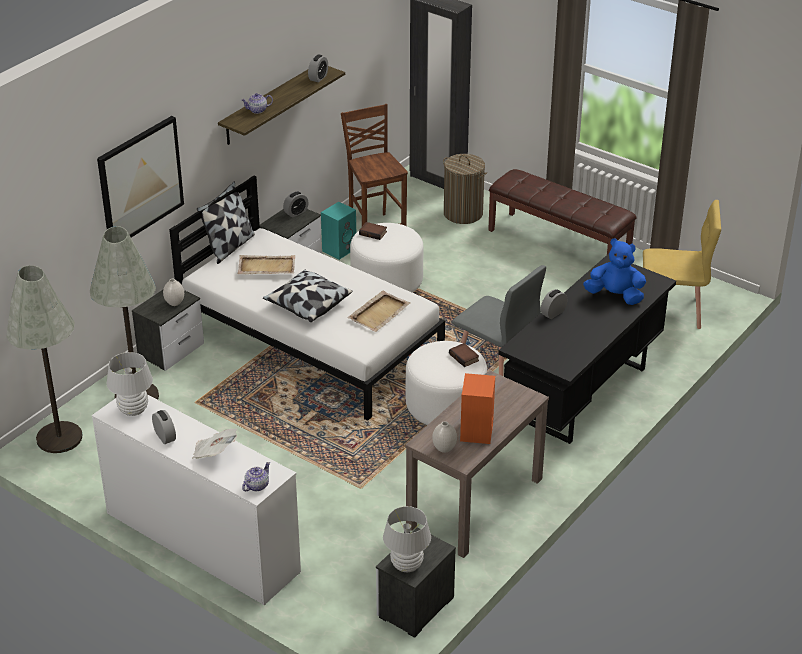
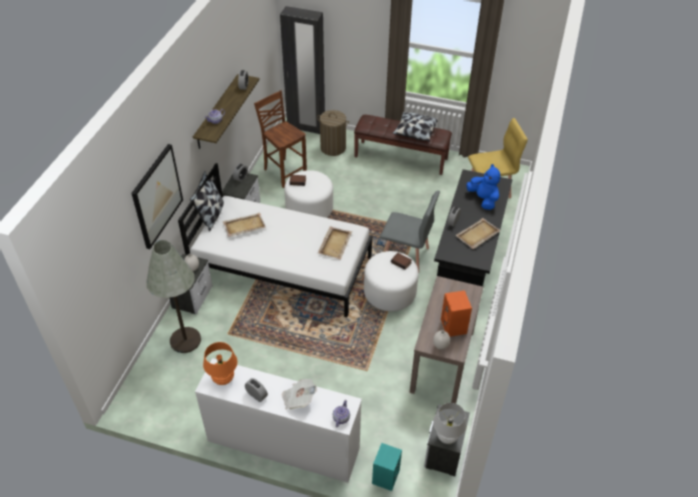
camera: 20 degrees left, 10 degrees up
grey floor lamp [6,265,82,453] -> none
white table lamp [107,352,153,416] -> orange table lamp [203,342,237,385]
pillow [263,269,353,322] -> pillow moved to [392,112,438,142]
turquoise speaker [321,202,356,260] -> turquoise speaker moved to [372,443,402,491]
blue plush toy [583,238,646,305] -> blue plush toy turned 60 degrees clockwise [466,164,500,210]
none -> beige tray [455,218,501,249]

